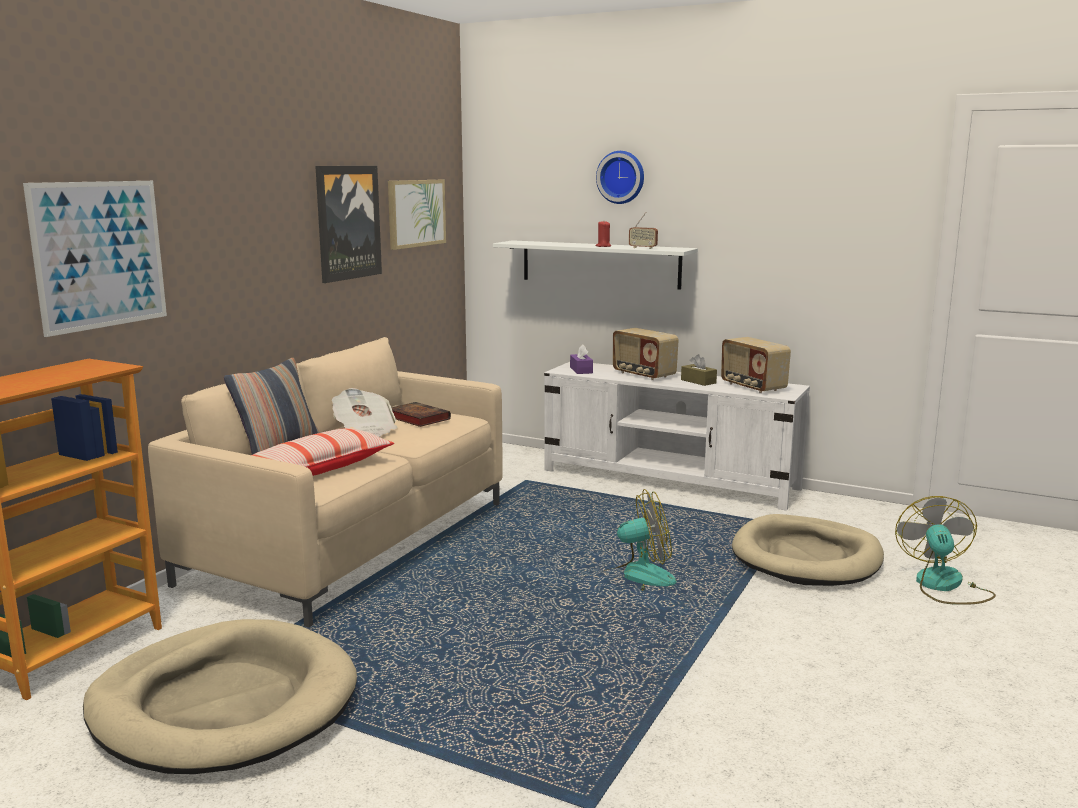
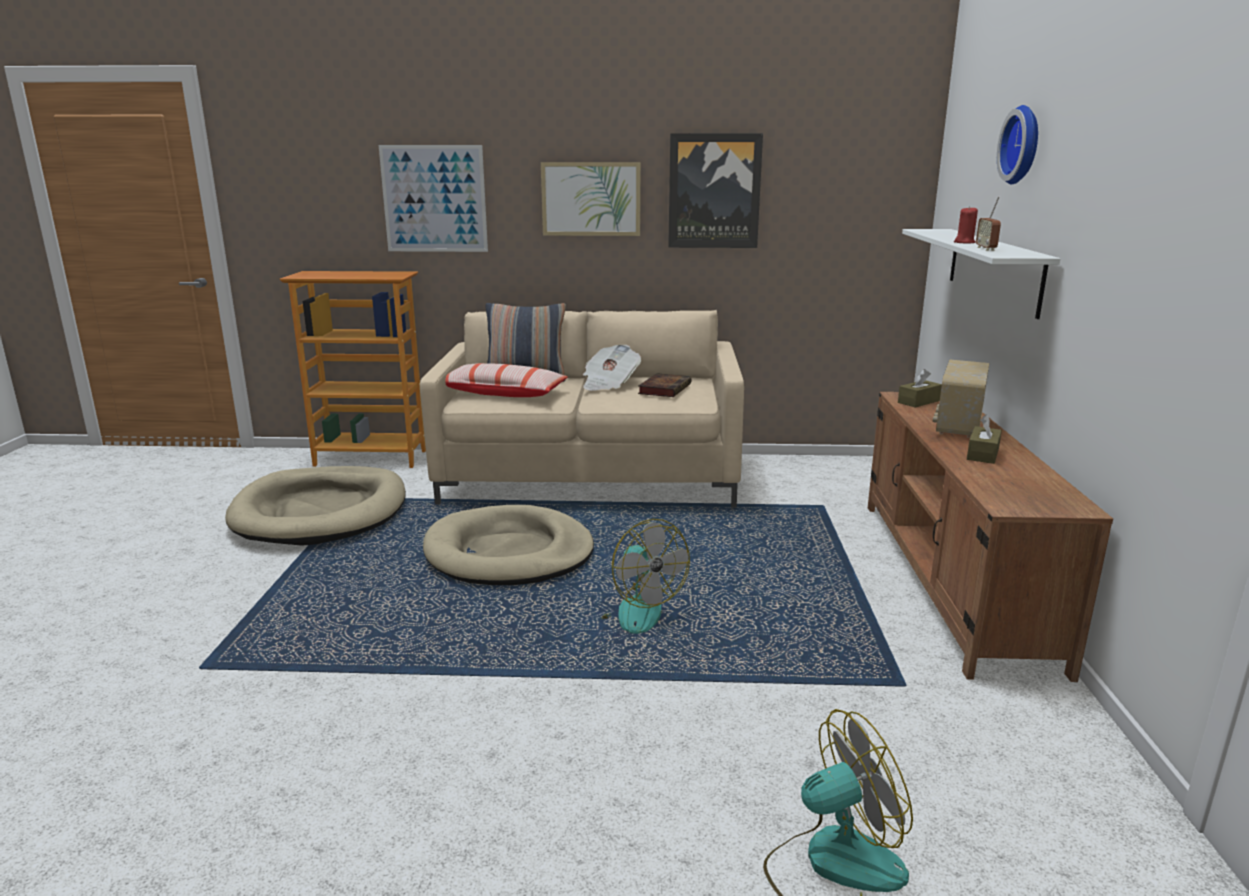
camera: 65 degrees right, 5 degrees up
picture [388,180,446,250] -> picture moved to [541,162,641,236]
white tv stand [544,362,810,511] -> brown tv stand [868,392,1113,682]
purple tissue box [570,345,593,374] -> brown tissue box [898,369,942,407]
radio [721,337,791,393] -> none
beige dog bed [732,514,884,586] -> beige dog bed moved to [423,505,594,585]

